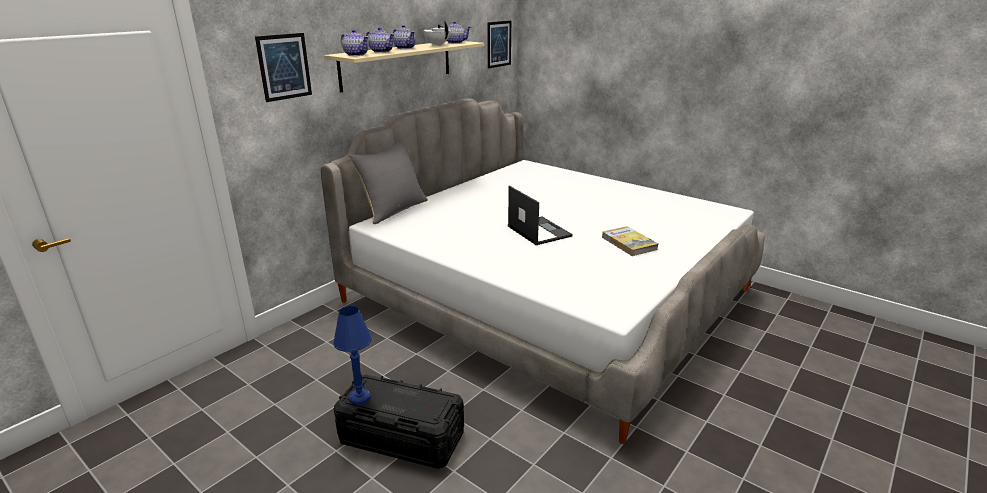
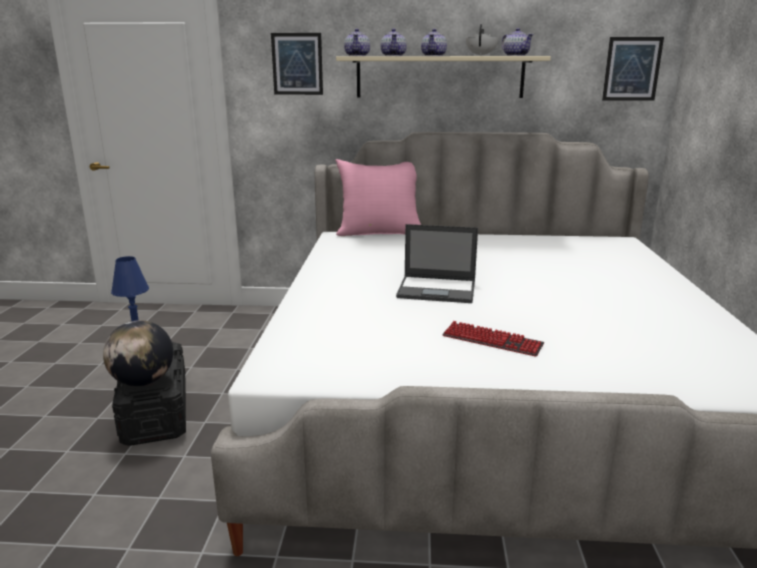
camera: 55 degrees right, 5 degrees down
grey pillow [349,143,428,224] -> pink pillow [335,159,421,236]
laptop [508,185,573,245] -> laptop turned 75 degrees clockwise [396,224,478,303]
book [602,226,658,256] -> keyboard [442,321,544,357]
none -> globe [103,320,173,386]

